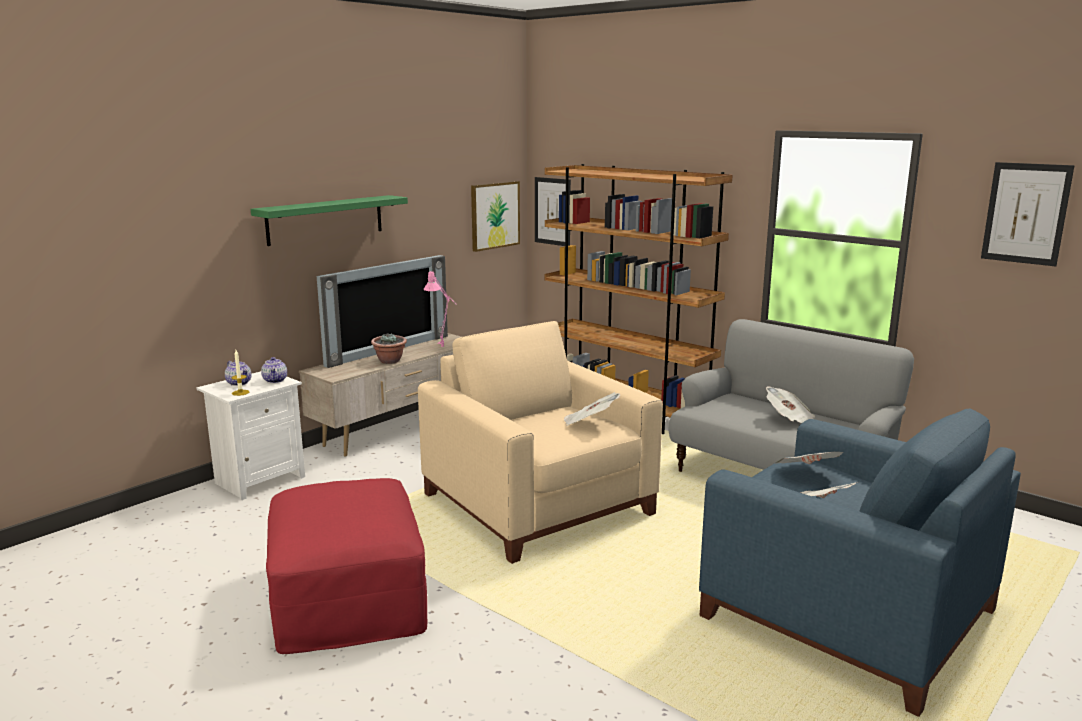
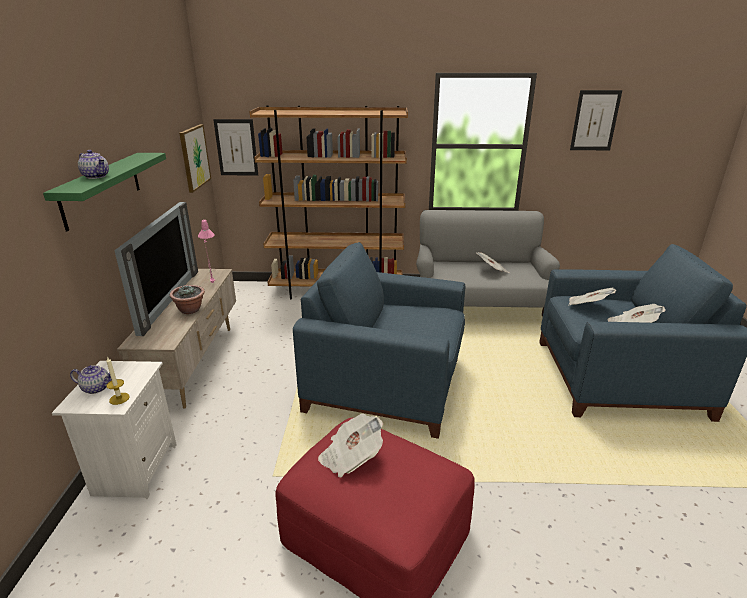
camera: 40 degrees left, 10 degrees up
teapot [261,357,287,383] -> teapot moved to [78,150,109,179]
beige armchair [418,321,663,564] -> blue armchair [293,242,465,439]
newspaper [564,392,620,426] -> newspaper moved to [318,413,383,478]

